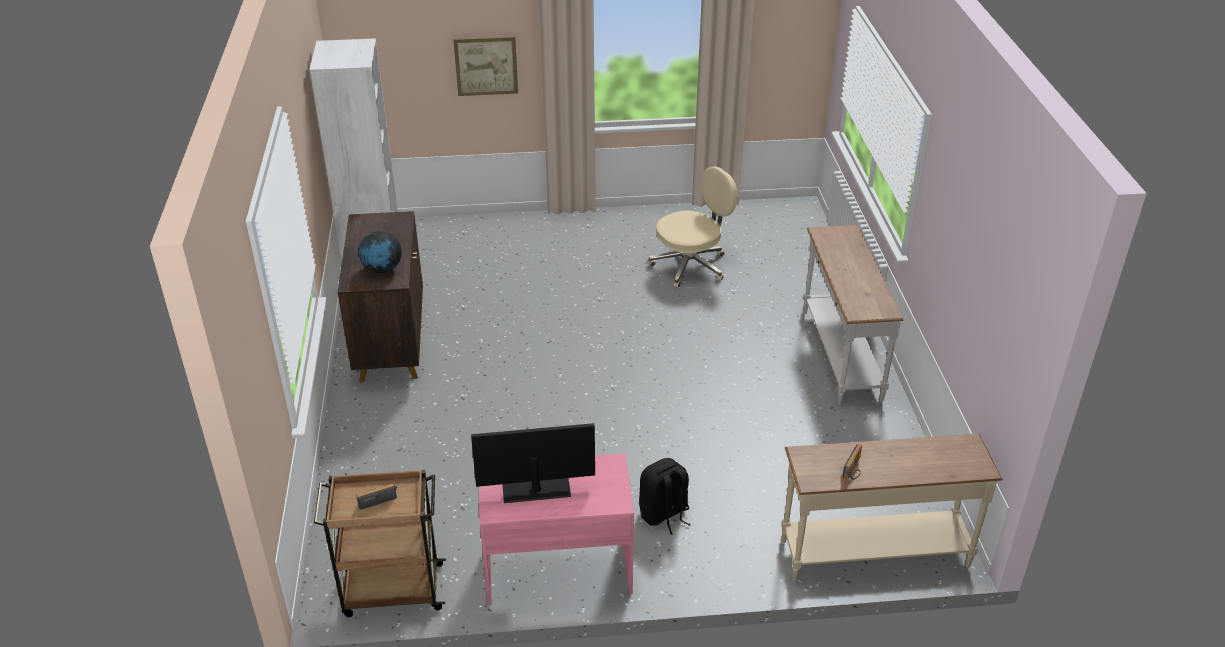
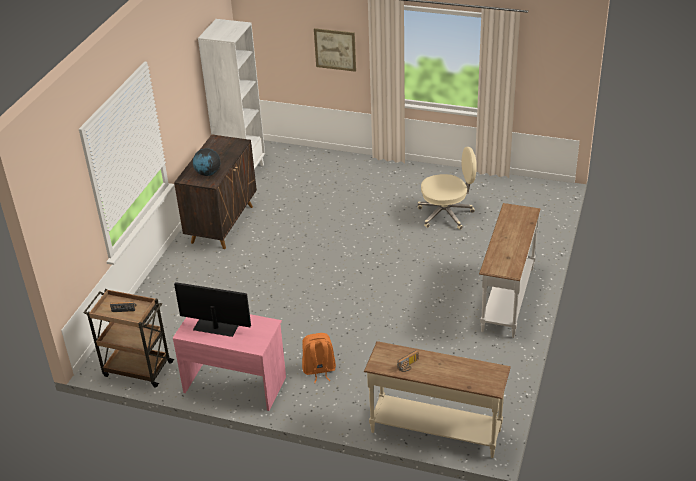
camera: 25 degrees right, 0 degrees up
black backpack [639,458,691,535] -> orange backpack [302,333,336,383]

